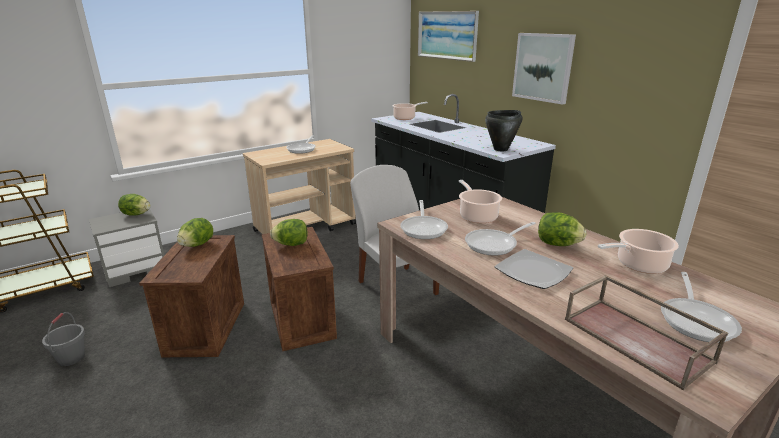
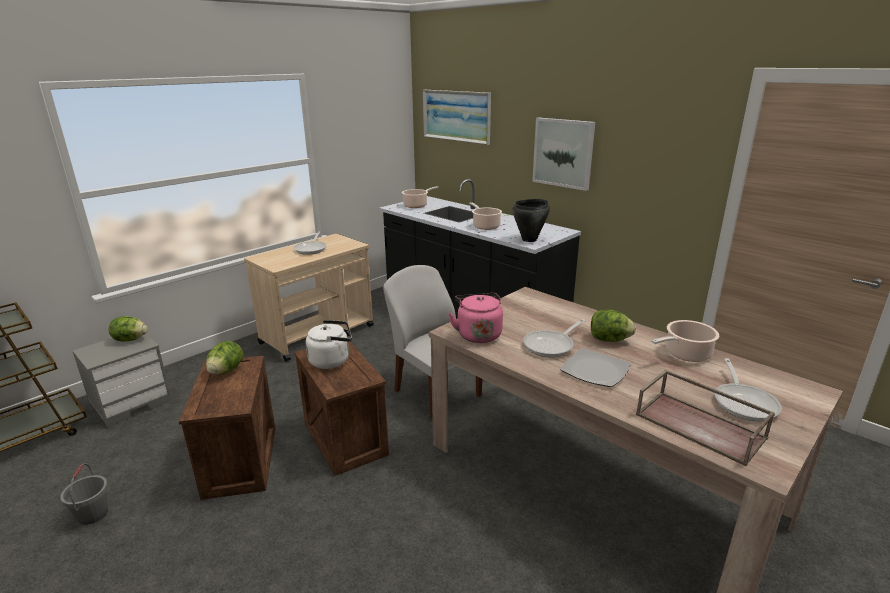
camera: 10 degrees left, 0 degrees up
lettuce [270,219,307,246] -> white kettle [306,320,352,369]
frying pan [400,200,448,239] -> pink kettle [448,293,503,343]
cooking pot [459,180,502,223] -> cooking pot moved to [469,202,502,230]

